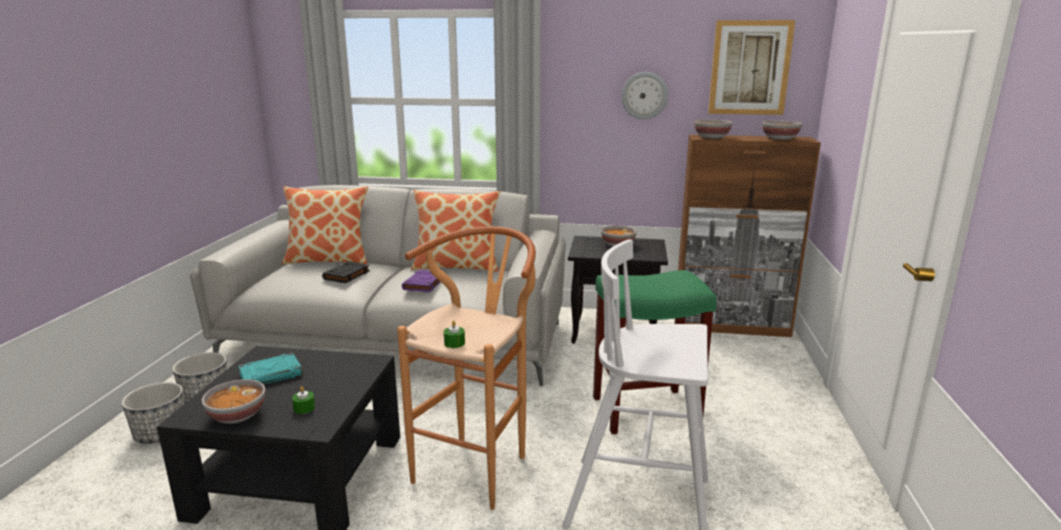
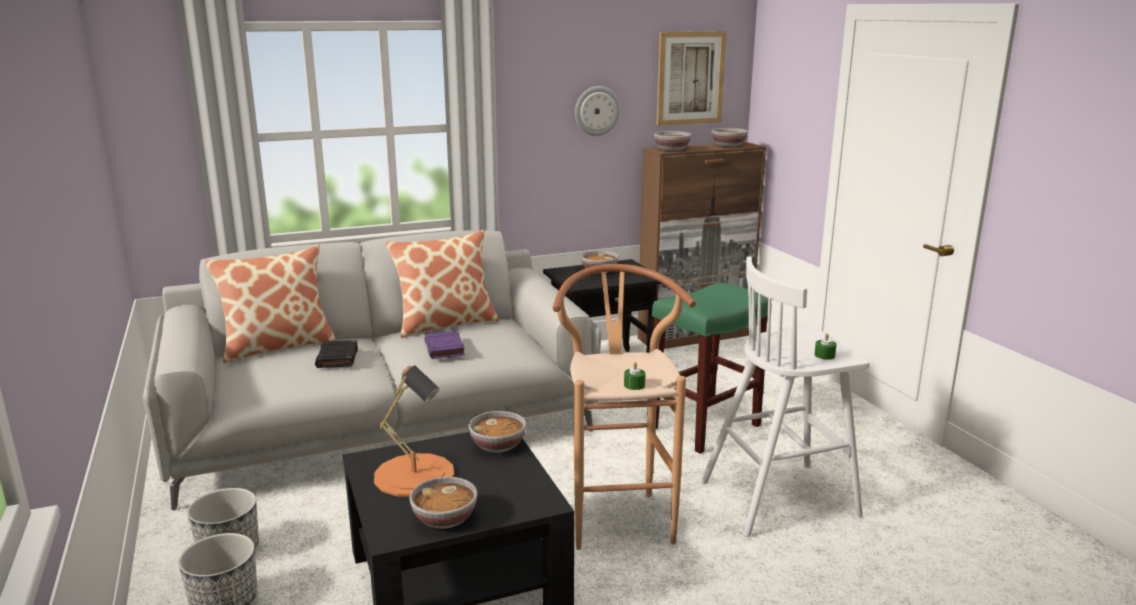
camera: 30 degrees left, 0 degrees up
turquoise book [238,353,303,385] -> orange table lamp [374,366,454,497]
green candle [292,386,315,414] -> green candle moved to [814,333,837,360]
none -> bowl [469,411,526,453]

